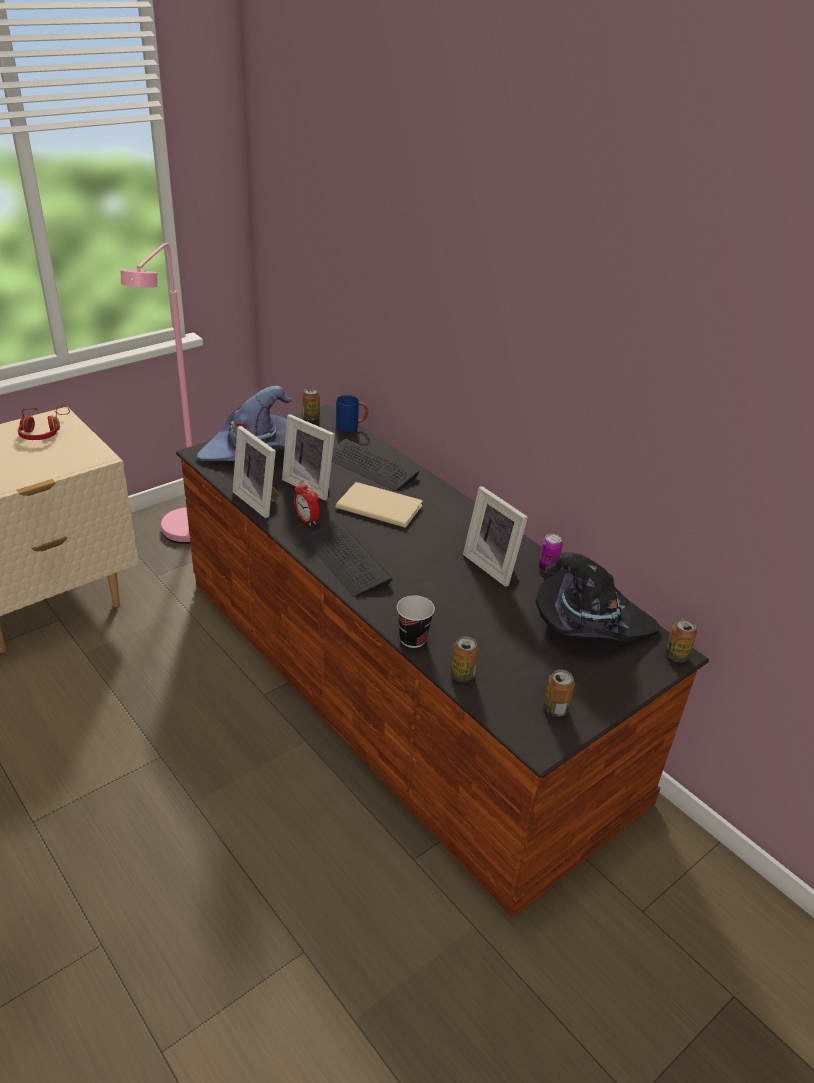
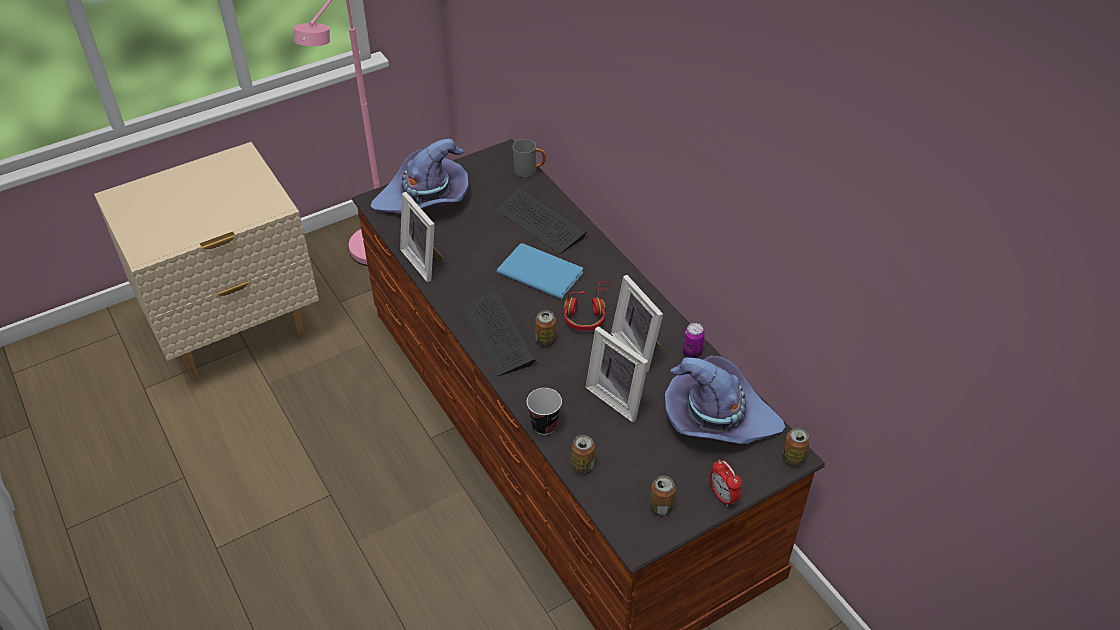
camera: 10 degrees right, 10 degrees up
red headphones [18,405,70,440] -> red headphones moved to [564,282,610,331]
picture frame [282,414,335,500] -> picture frame moved to [585,326,649,422]
alarm clock [294,481,320,526] -> alarm clock moved to [709,460,742,507]
can [303,388,320,420] -> can moved to [535,310,556,347]
beige book [335,482,423,528] -> blue book [497,243,583,299]
blue mug [336,395,368,432] -> grey mug [513,139,546,177]
black hat [535,552,661,642] -> purple hat [664,356,785,444]

